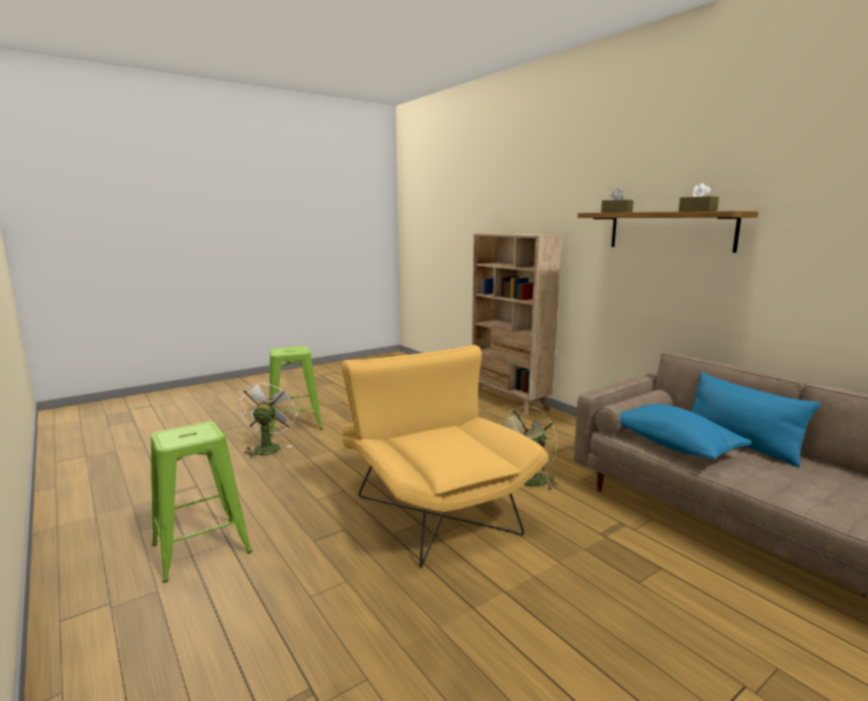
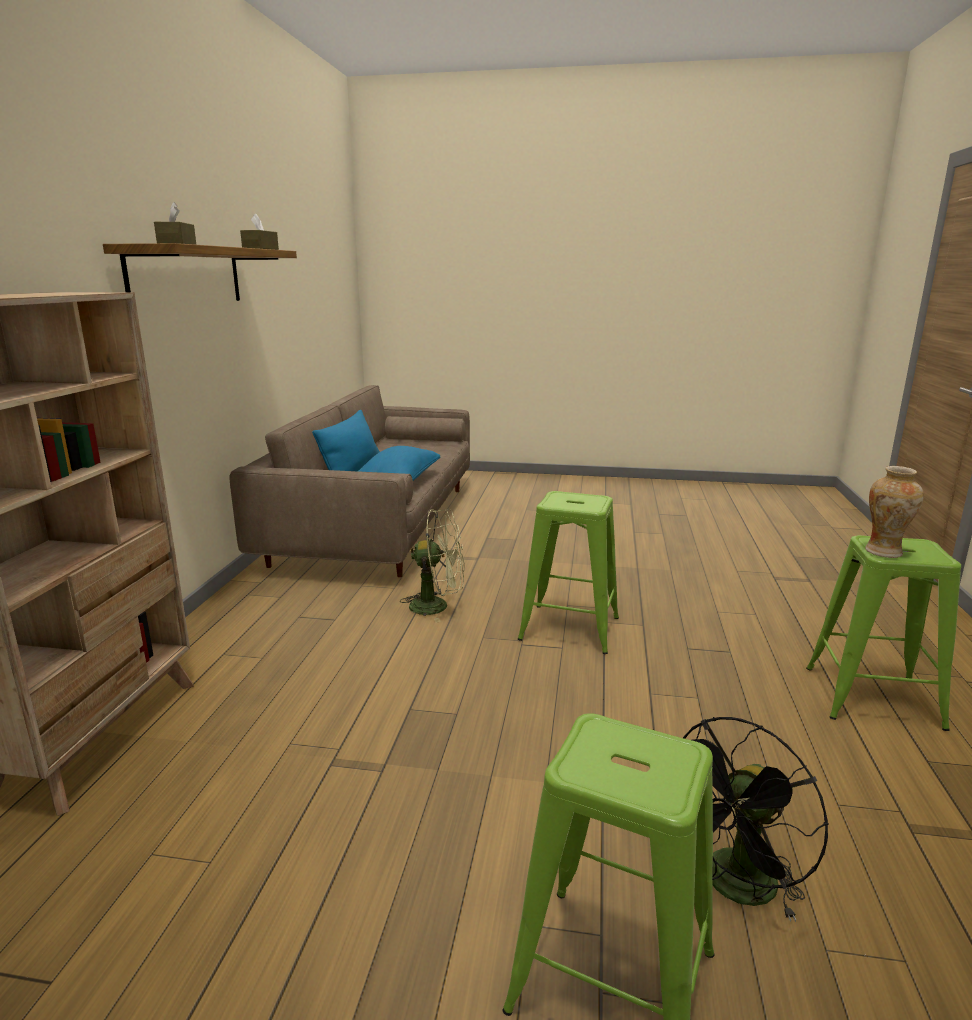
camera: 135 degrees left, 5 degrees up
white fan [238,379,298,459] -> black fan [683,717,829,922]
yellow armchair [342,345,548,567] -> green stool [518,491,619,654]
none -> vase [865,466,924,558]

